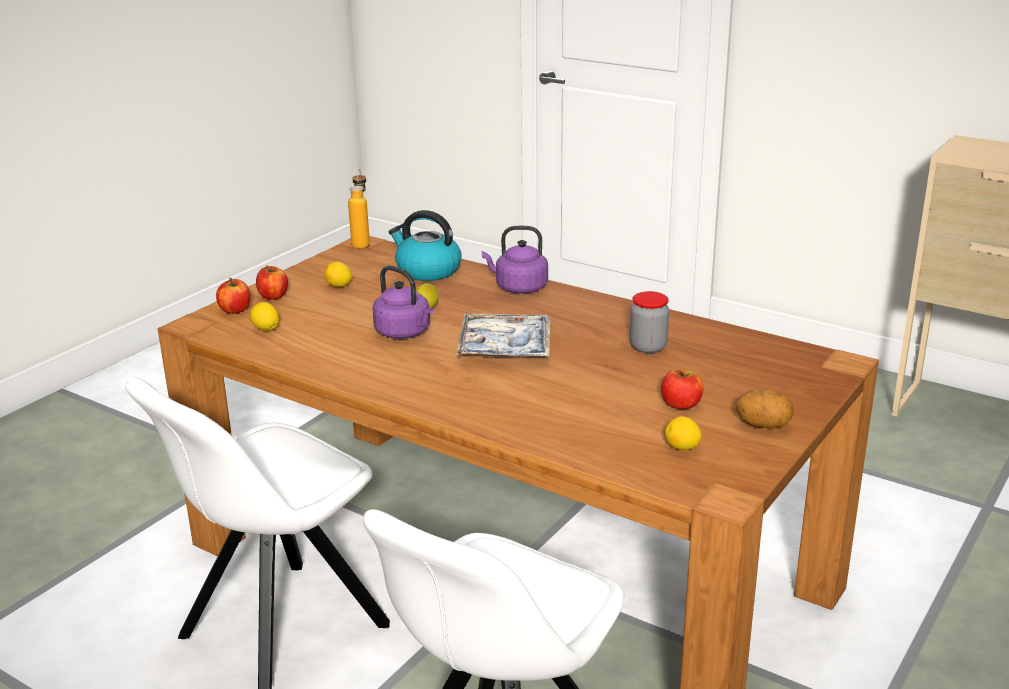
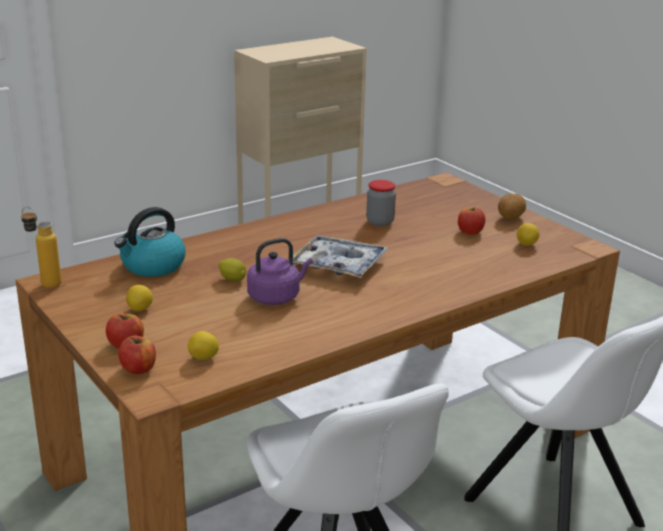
camera: 70 degrees left, 0 degrees up
purple kettle [482,226,548,293] -> none

